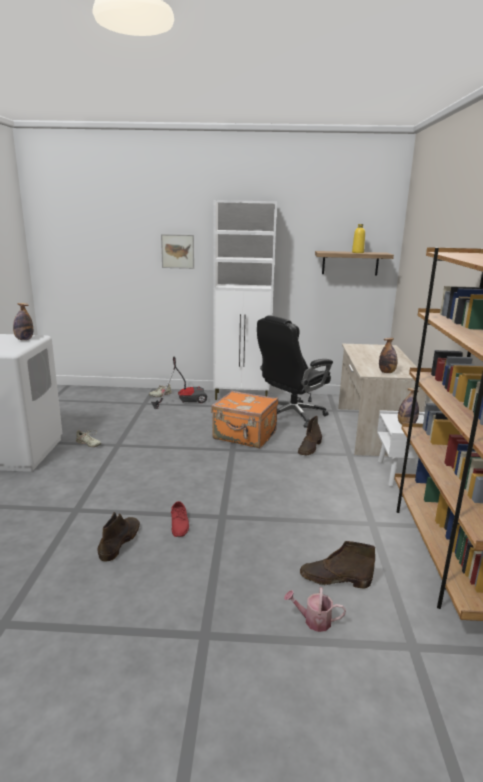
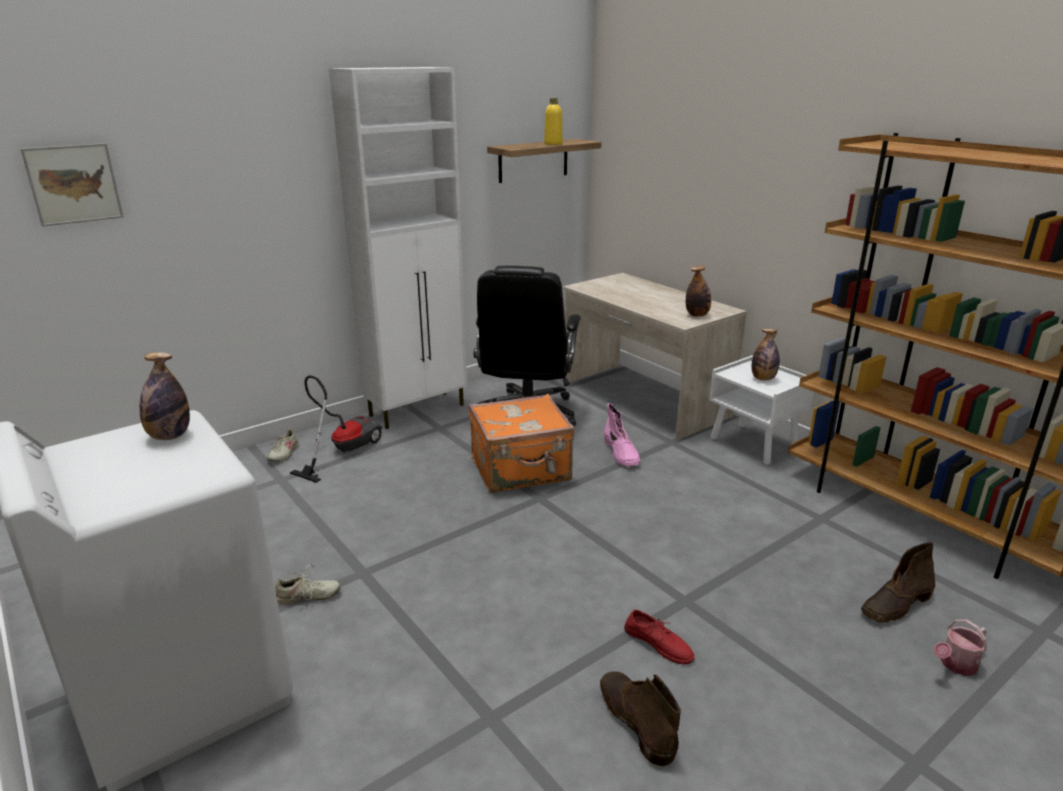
camera: 40 degrees left, 5 degrees up
picture [161,234,194,269] -> picture moved to [20,143,123,227]
brown boot [298,416,322,455] -> pink boot [604,403,640,466]

